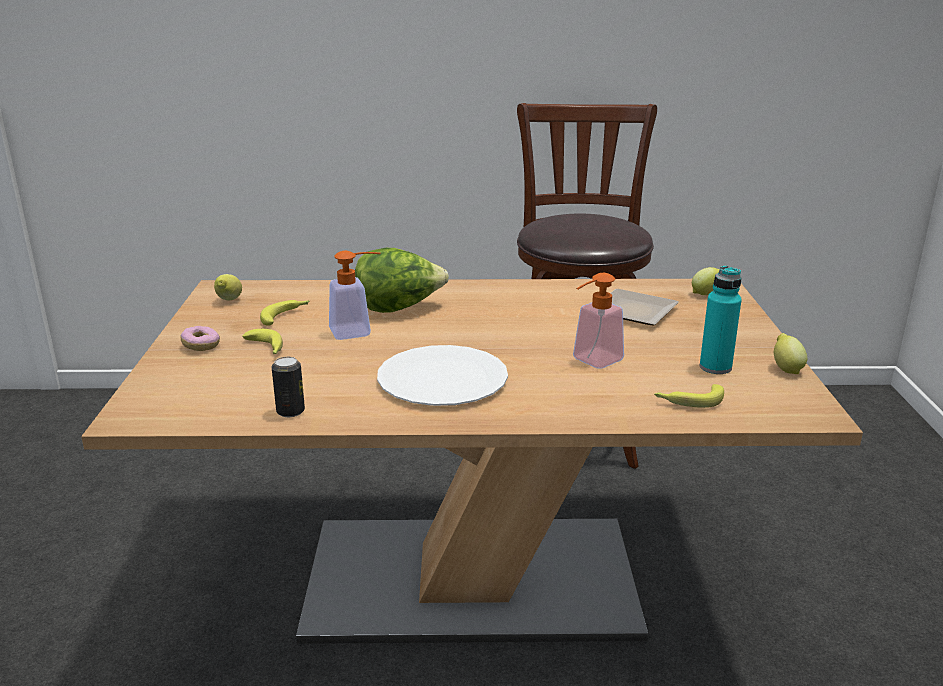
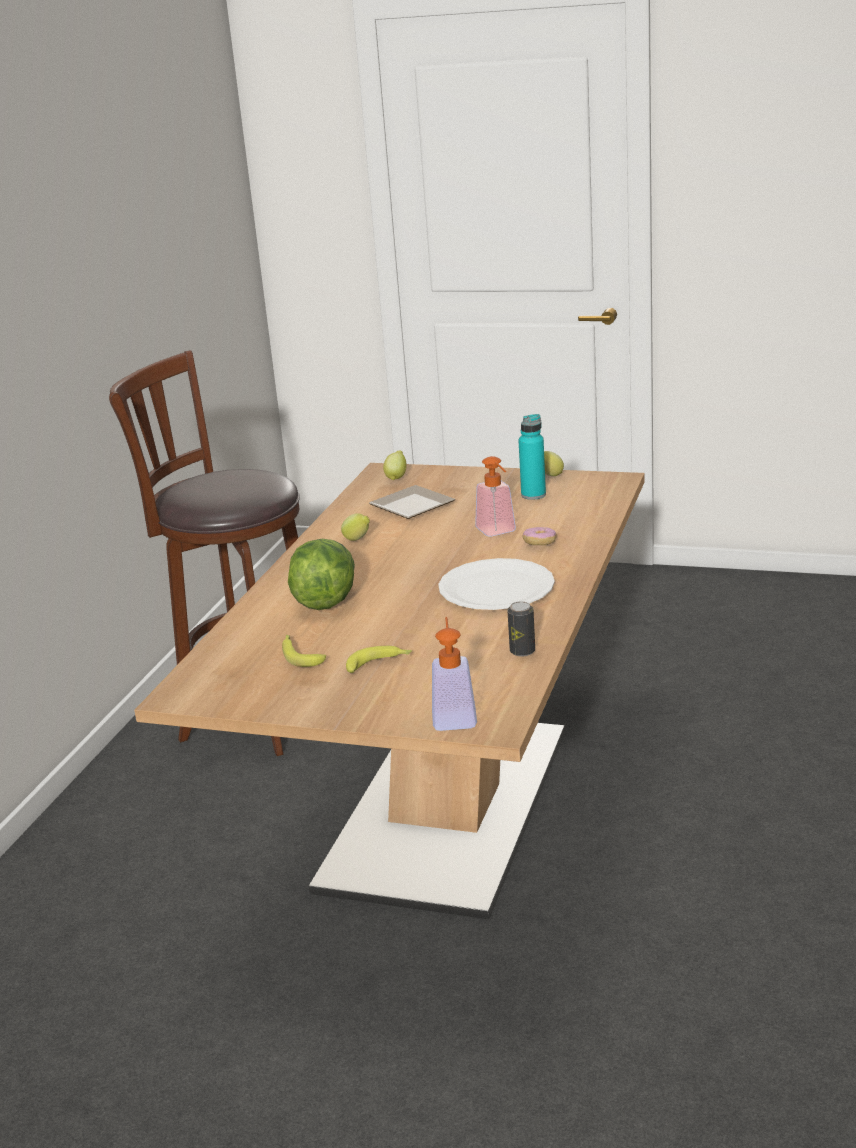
camera: 70 degrees left, 0 degrees up
donut [180,326,220,351] -> donut moved to [523,527,557,545]
lemon [214,274,242,300] -> lemon moved to [341,513,370,541]
soap dispenser [329,250,380,340] -> soap dispenser moved to [432,617,477,731]
banana [654,384,724,408] -> none

